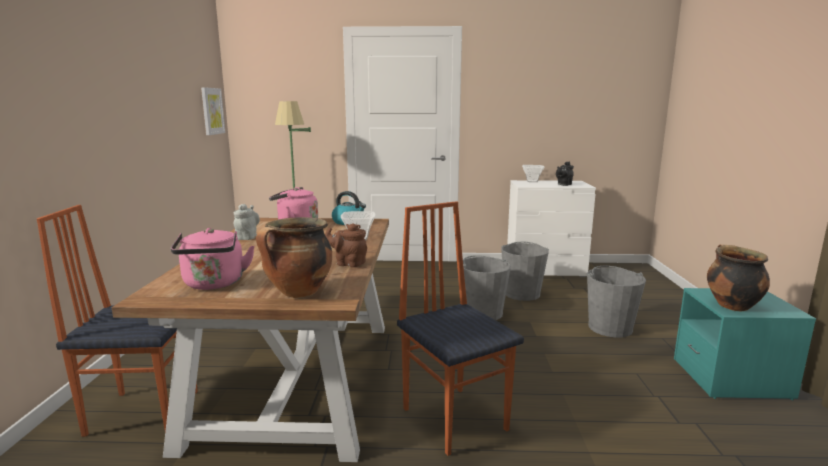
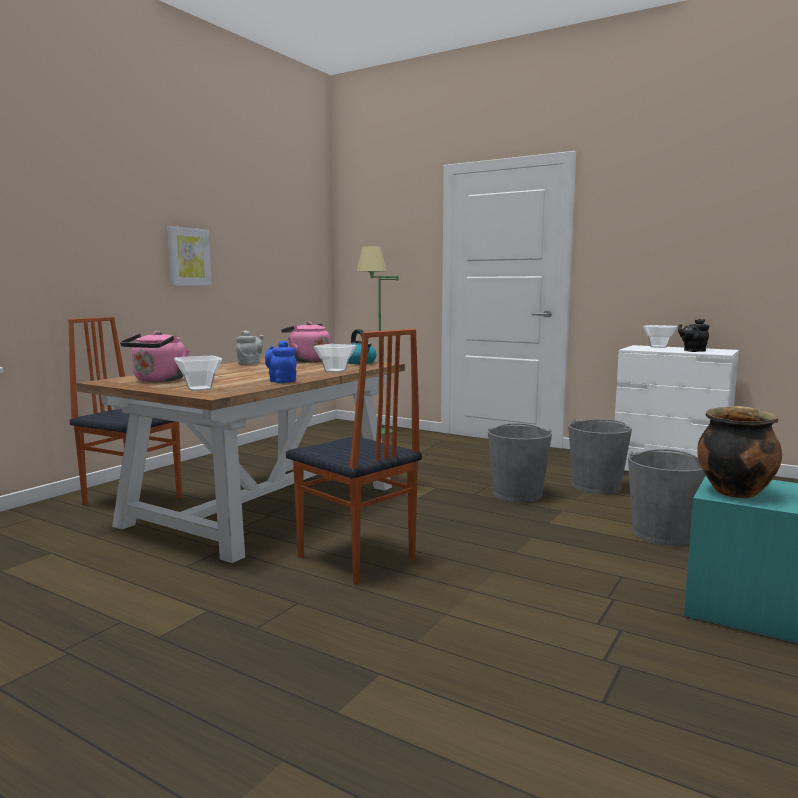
camera: 30 degrees right, 5 degrees down
picture [201,87,225,135] -> picture moved to [167,226,212,286]
cooking pot [256,217,332,298] -> bowl [174,356,222,391]
brown teapot [325,223,367,267] -> blue teapot [265,340,297,383]
chair [397,201,524,456] -> chair turned 135 degrees clockwise [286,329,422,585]

